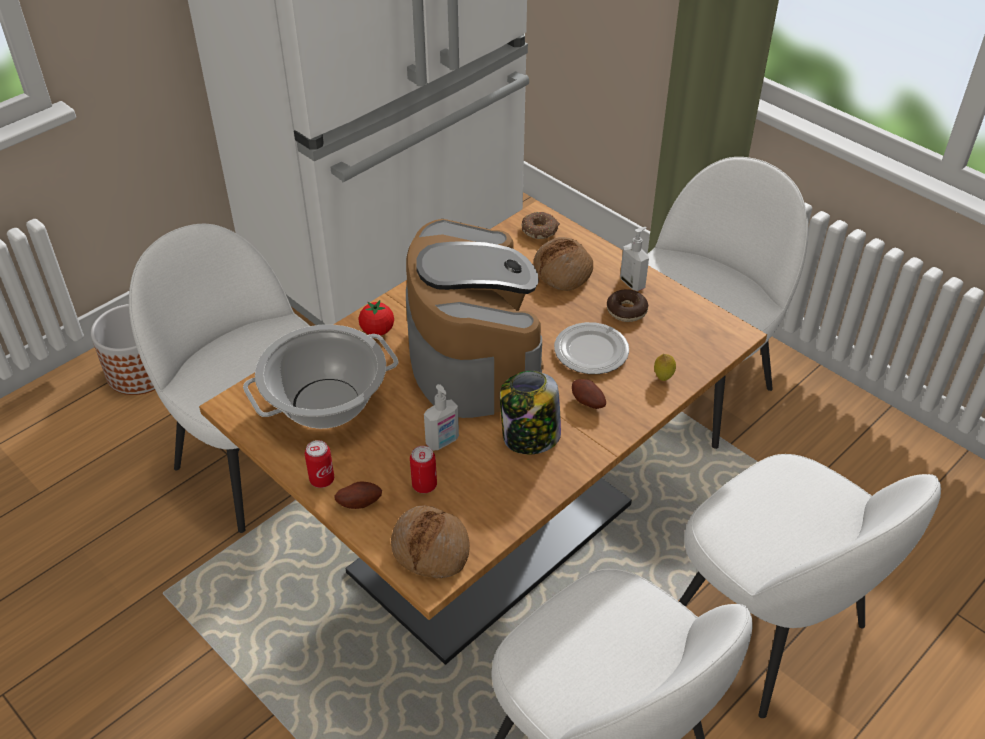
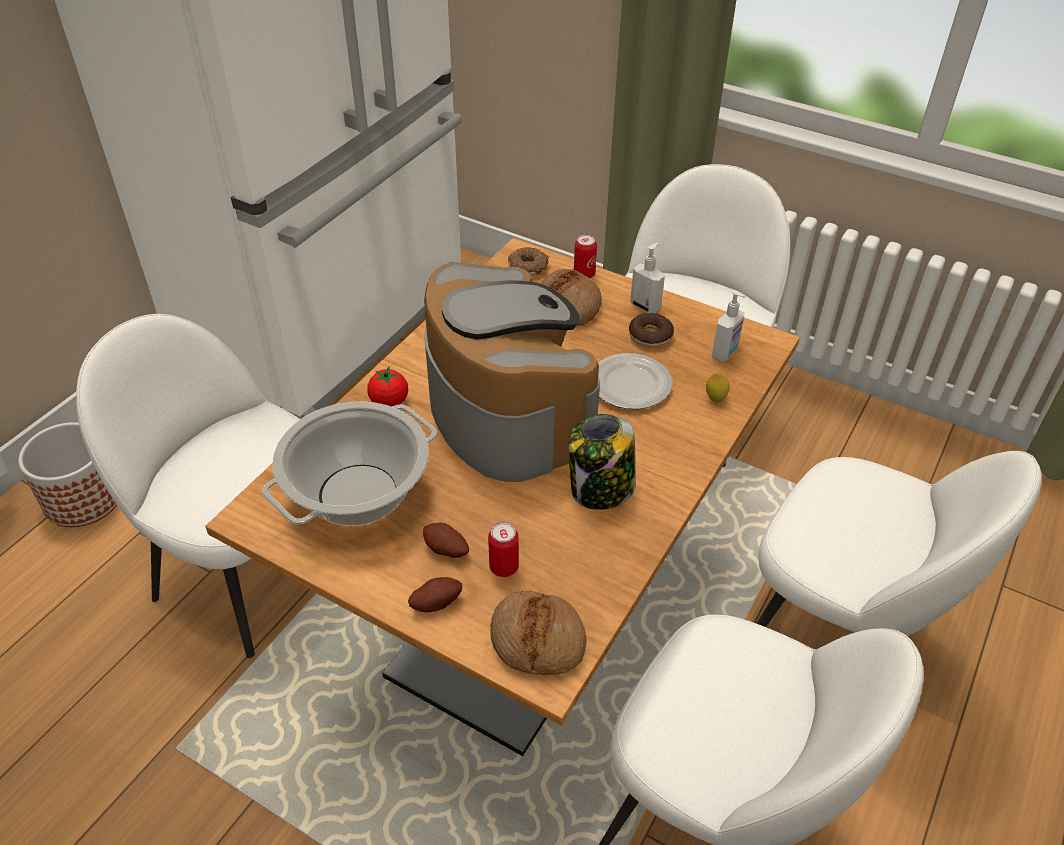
camera: 15 degrees left, 0 degrees up
can [305,440,334,488] -> can moved to [574,234,597,278]
soap dispenser [424,384,459,451] -> soap dispenser moved to [712,290,746,362]
potato [572,379,606,409] -> potato moved to [423,523,469,558]

